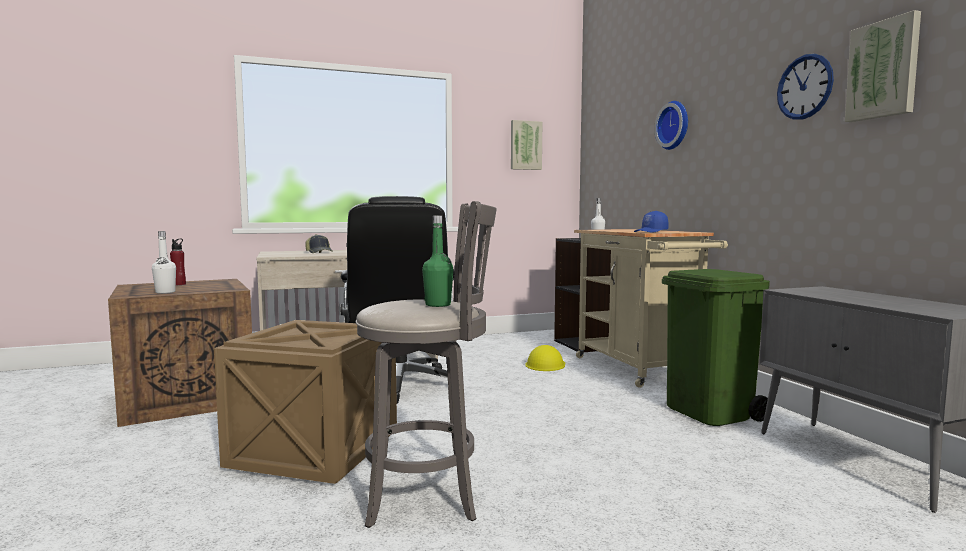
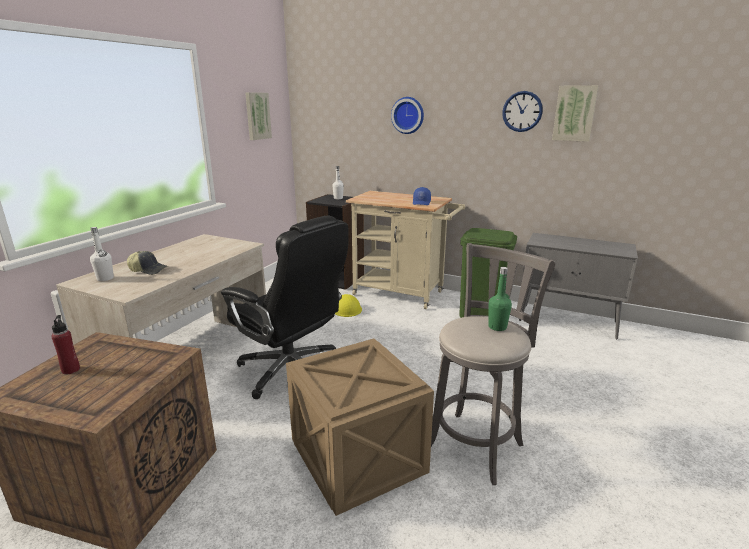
camera: 45 degrees left, 15 degrees up
white bottle [152,231,176,294] -> white bottle moved to [90,227,114,281]

